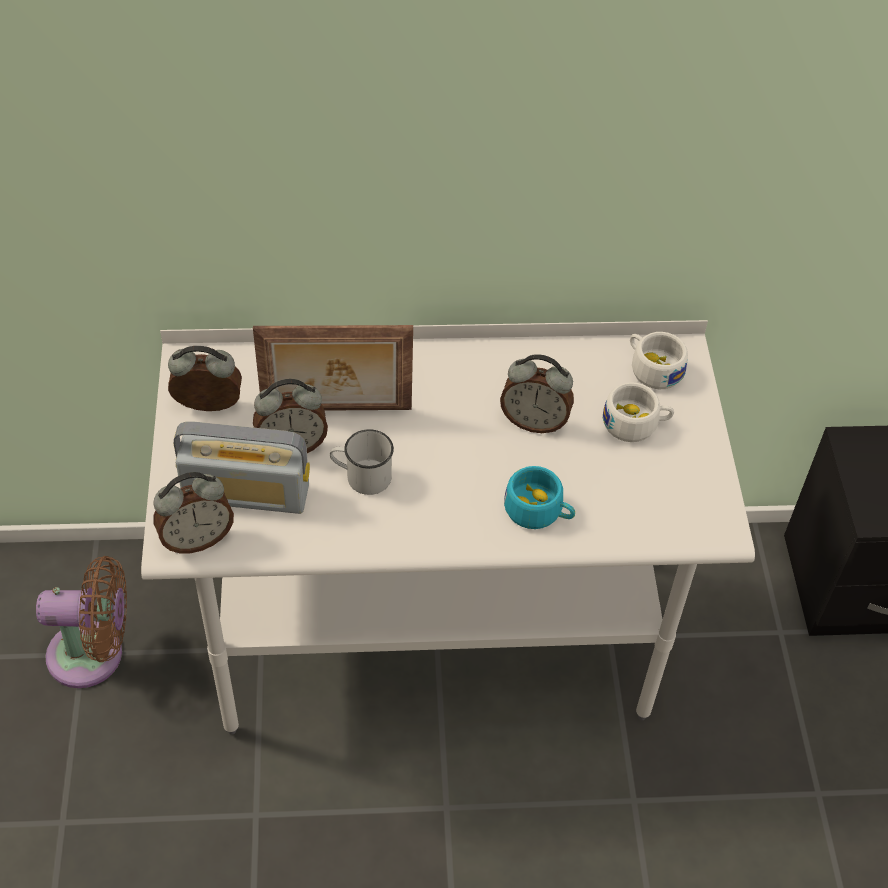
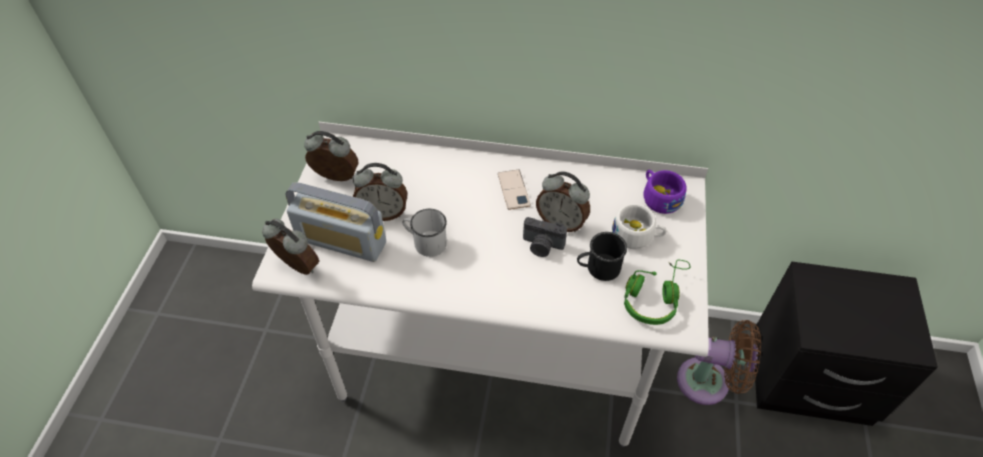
camera: 15 degrees right, 0 degrees up
brown fan [36,556,127,688] -> brown fan moved to [677,320,761,405]
alarm clock [153,472,234,553] -> alarm clock turned 135 degrees counterclockwise [262,219,319,275]
picture frame [253,325,413,411] -> none
turquoise cup [504,466,575,529] -> none
white cup [630,332,688,389] -> purple cup [643,170,687,214]
none -> phone [498,169,531,210]
none -> camera [523,217,567,257]
none -> black mug [577,232,627,281]
none -> green headphones [624,259,691,325]

